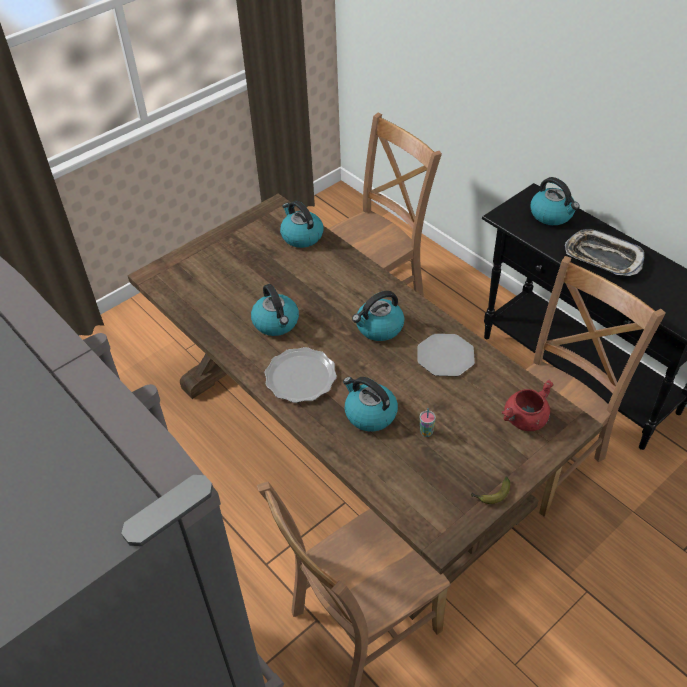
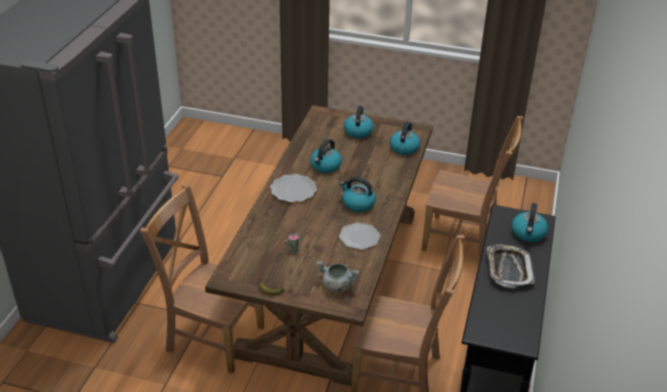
camera: 55 degrees right, 10 degrees down
kettle [343,377,398,432] -> kettle moved to [344,106,374,138]
red cooking pot [501,379,554,431] -> grey cooking pot [316,261,359,292]

